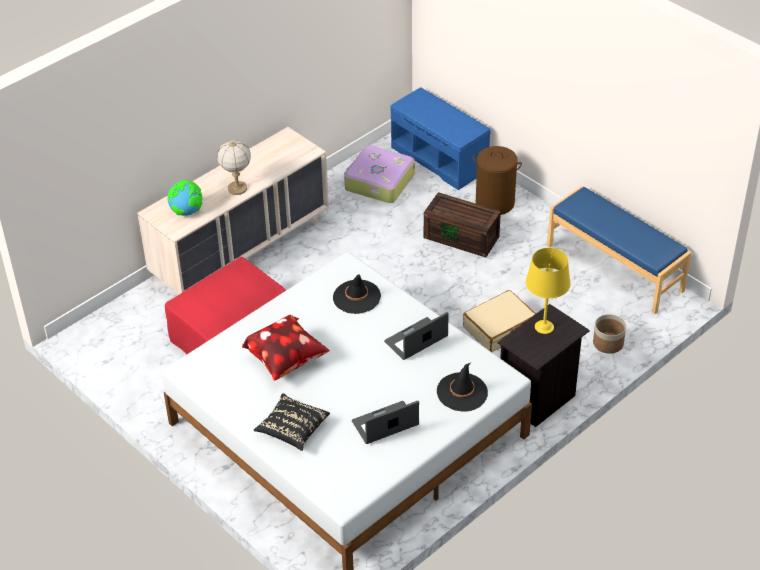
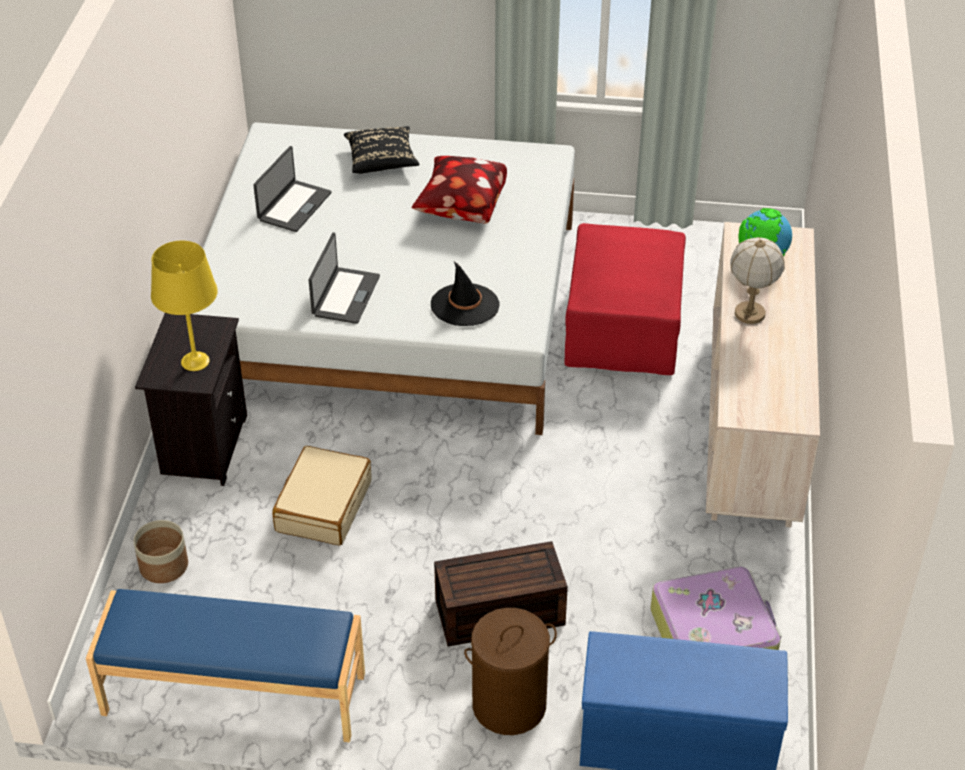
camera: 140 degrees right, 0 degrees up
black hat [437,363,488,412] -> none

